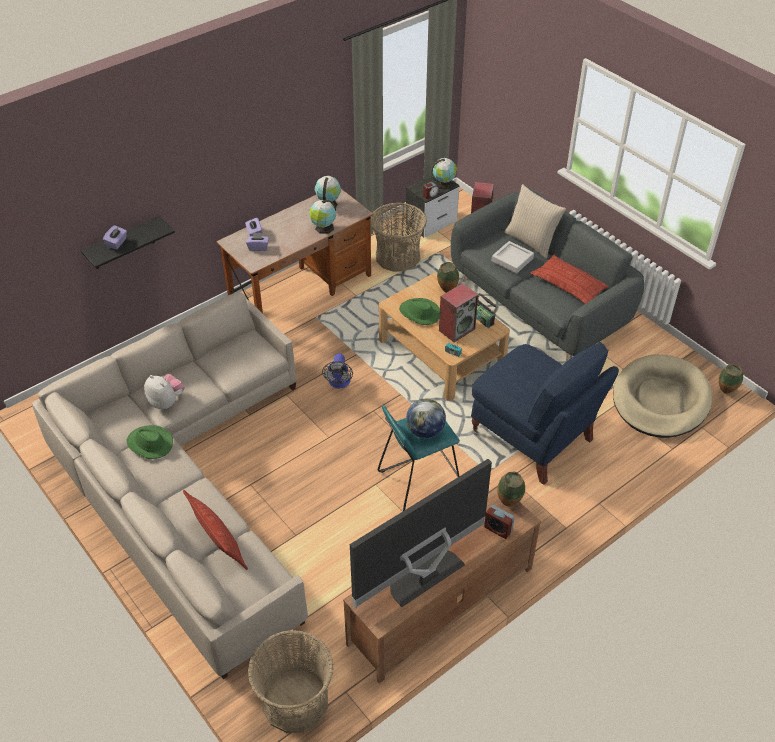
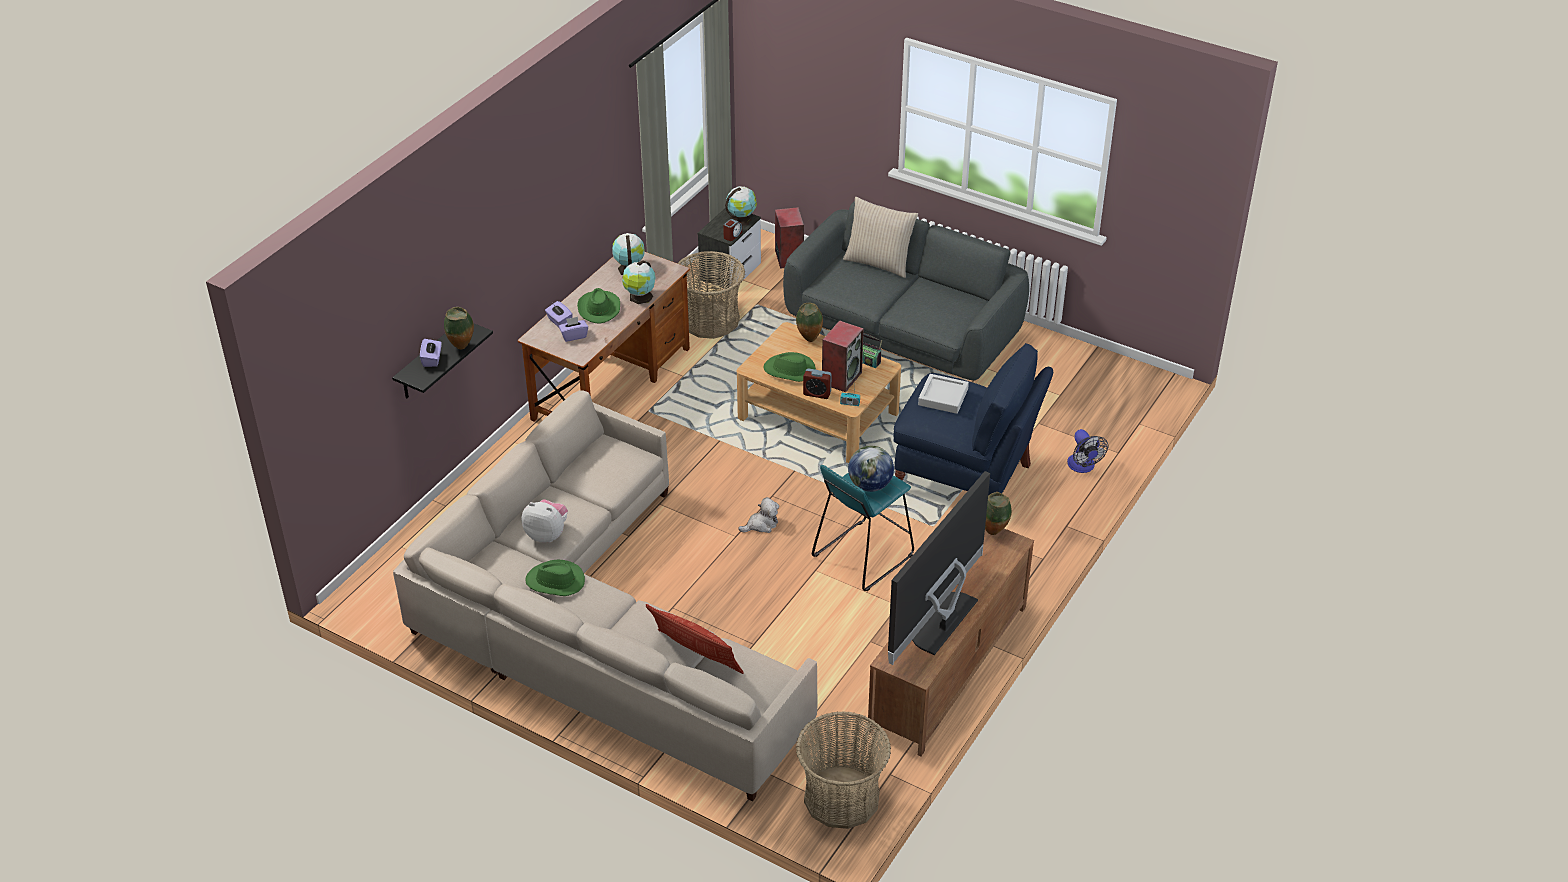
camera: 20 degrees left, 5 degrees down
fan [322,353,353,388] -> fan moved to [1067,429,1109,473]
alarm clock [484,505,515,539] -> alarm clock moved to [803,368,832,399]
grey tray [492,241,534,274] -> grey tray moved to [918,374,969,414]
pillow [530,255,608,304] -> none
beige dog bed [613,355,712,438] -> none
vase [719,364,743,394] -> vase moved to [444,307,474,349]
none -> green hat [577,288,620,324]
none -> plush toy [738,497,779,533]

